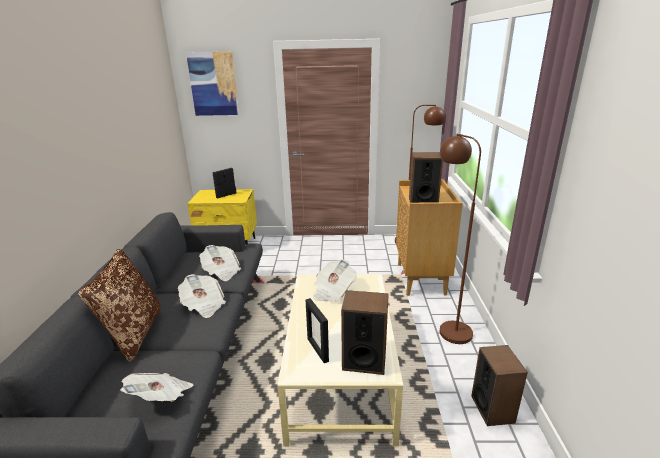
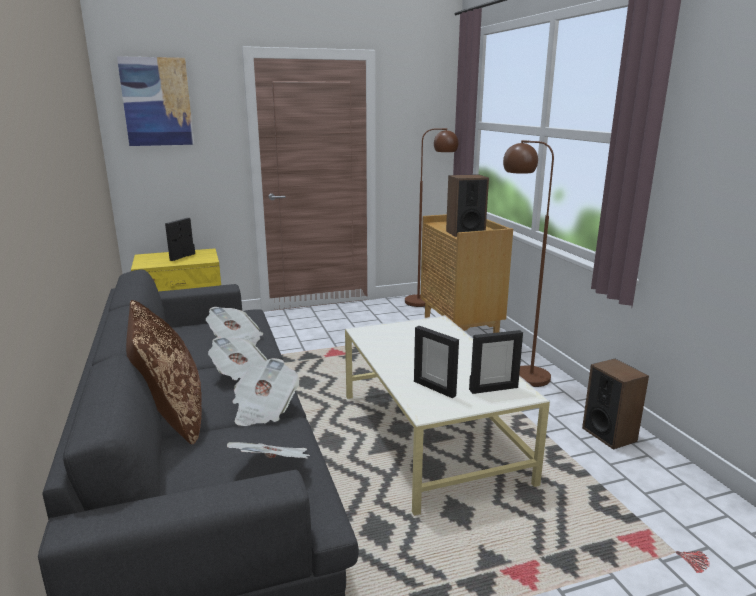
camera: 20 degrees left, 5 degrees down
newspaper [313,260,357,302] -> newspaper moved to [233,358,299,426]
speaker [341,290,389,375] -> picture frame [469,330,523,394]

